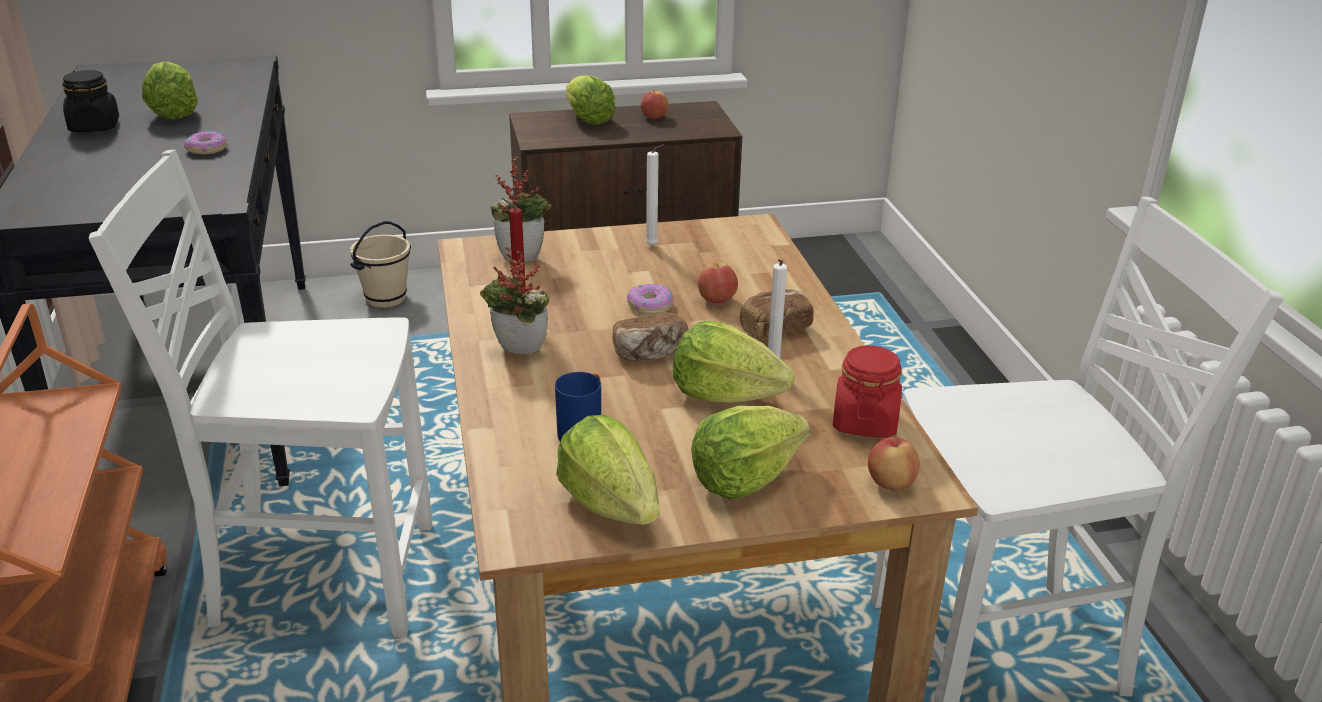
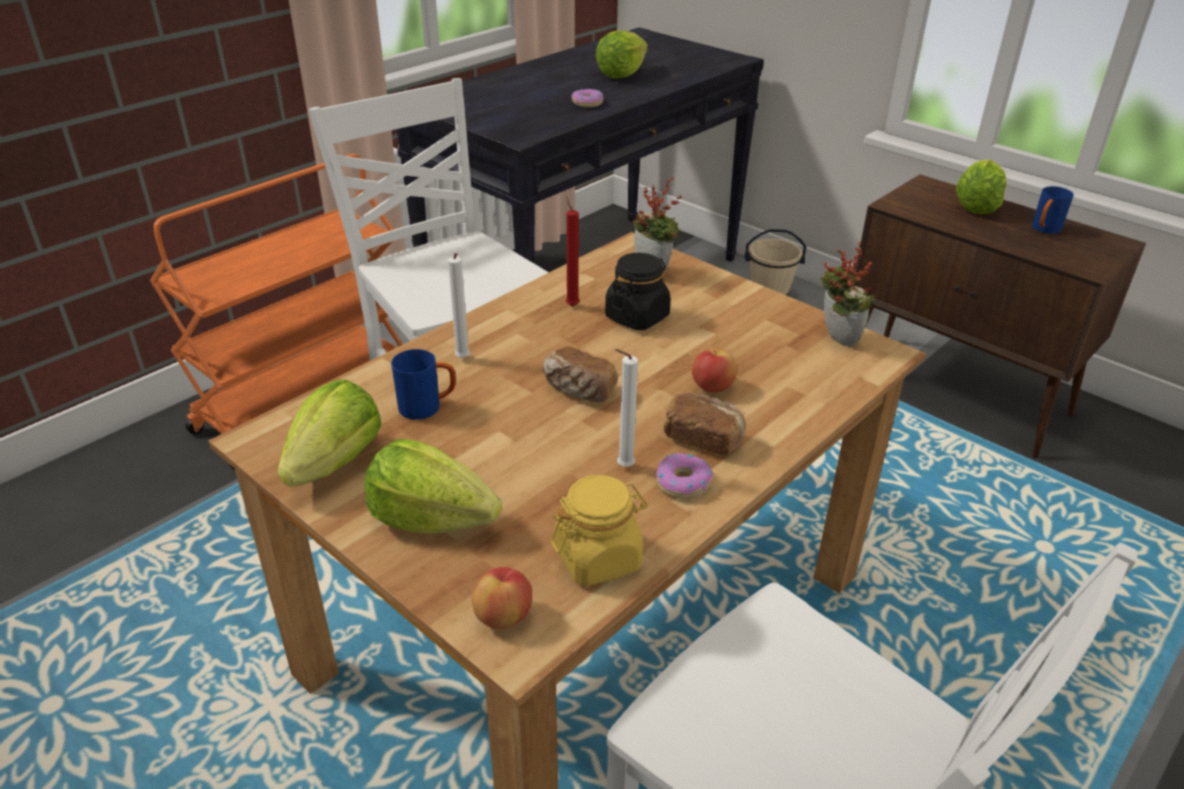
camera: 55 degrees right, 5 degrees up
black jar [62,70,119,132] -> black jar moved to [605,253,671,330]
potted plant [480,247,549,354] -> potted plant moved to [821,242,874,347]
donut [627,284,674,315] -> donut moved to [656,453,713,499]
apple [641,91,669,119] -> blue mug [1032,186,1074,234]
white candle [645,144,664,246] -> white candle moved to [448,253,470,359]
lettuce [673,321,795,403] -> none
red jar [833,345,902,438] -> yellow jar [551,475,648,586]

